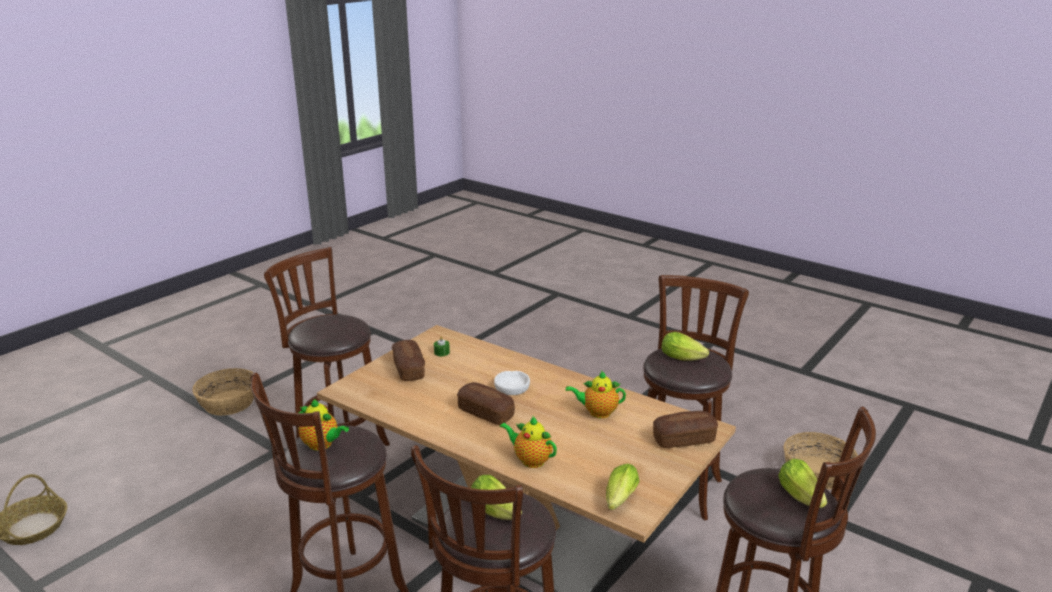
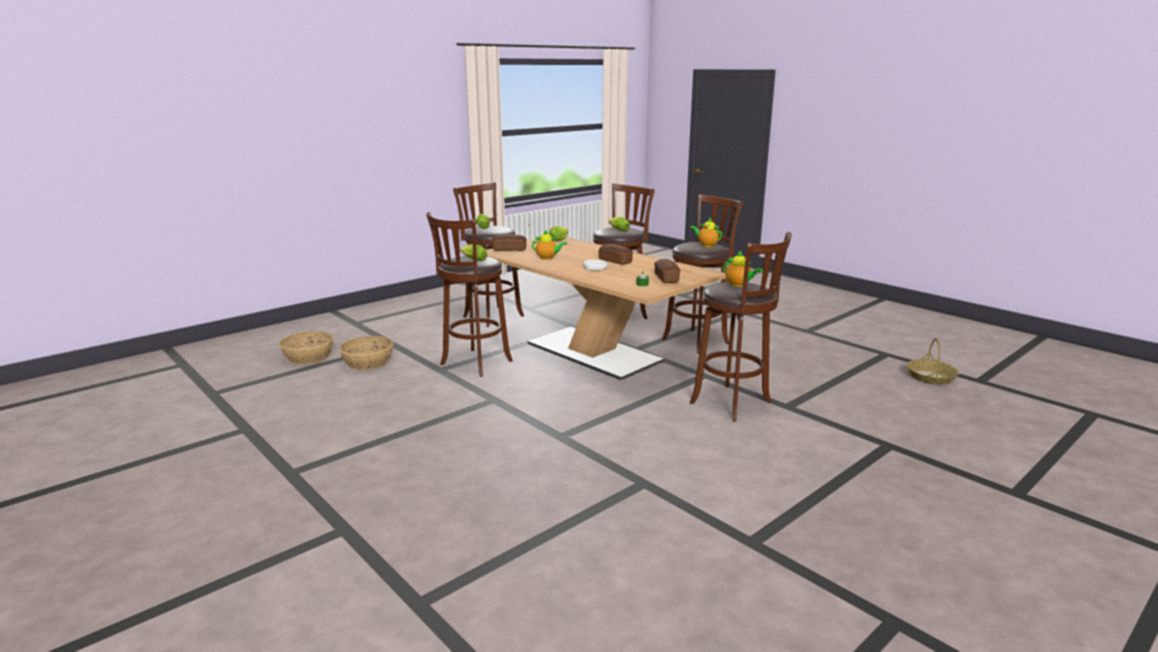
camera: 170 degrees left, 5 degrees down
basket [192,368,254,415] -> basket moved to [279,331,333,365]
teapot [500,416,557,468] -> teapot moved to [723,251,763,287]

